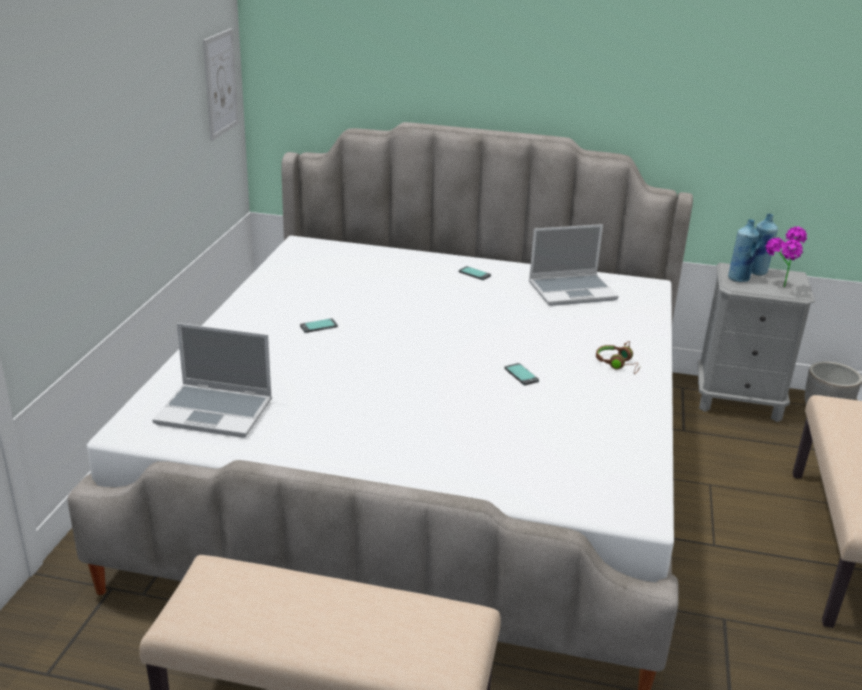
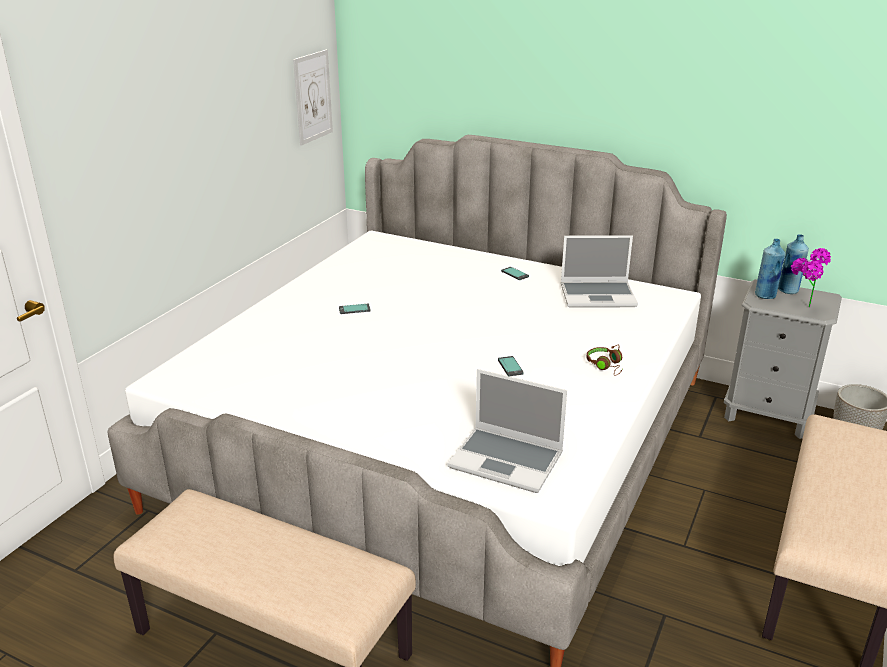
camera: 15 degrees right, 0 degrees up
laptop [152,323,272,438] -> laptop moved to [448,369,567,493]

